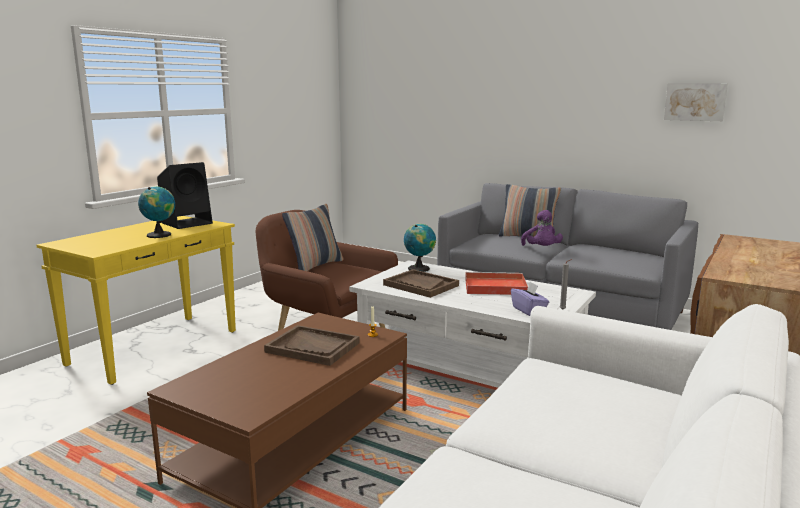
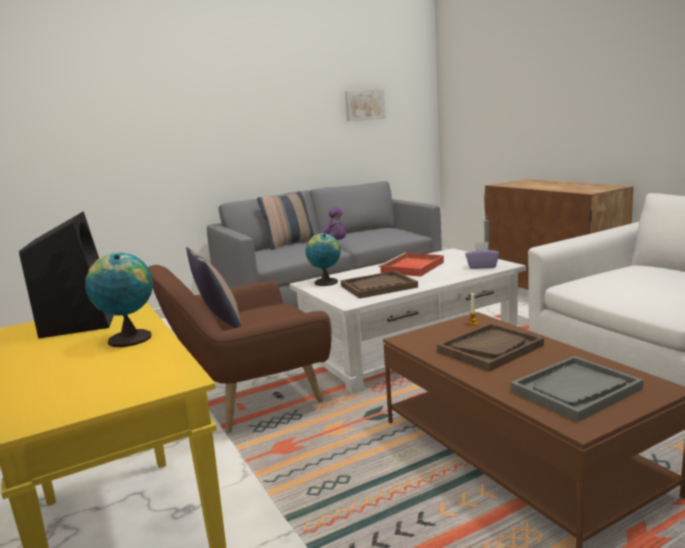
camera: 60 degrees left, 0 degrees up
none -> grey tray [511,356,643,422]

